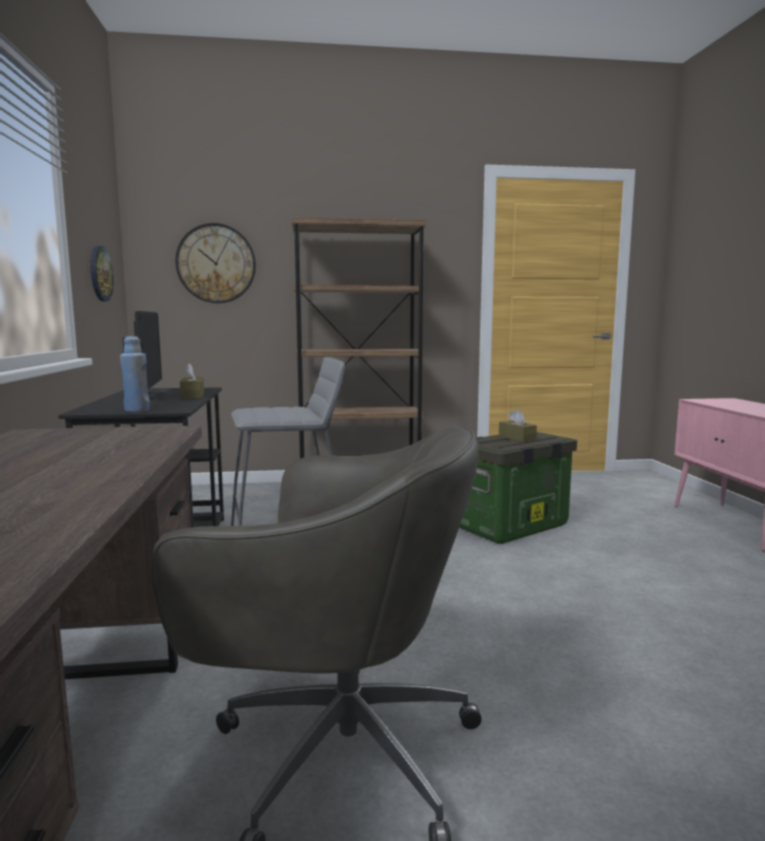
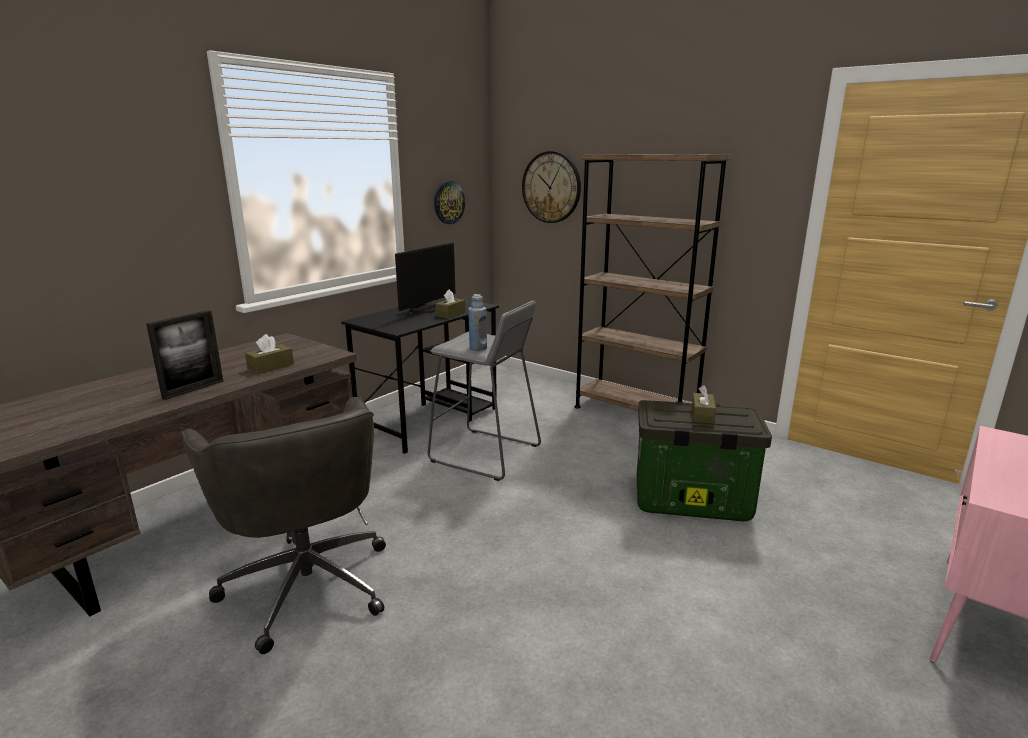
camera: 45 degrees right, 10 degrees up
blue bottle [120,336,150,412] -> blue bottle moved to [468,294,487,351]
none -> picture frame [146,310,224,400]
none -> brown tissue box [245,334,294,374]

